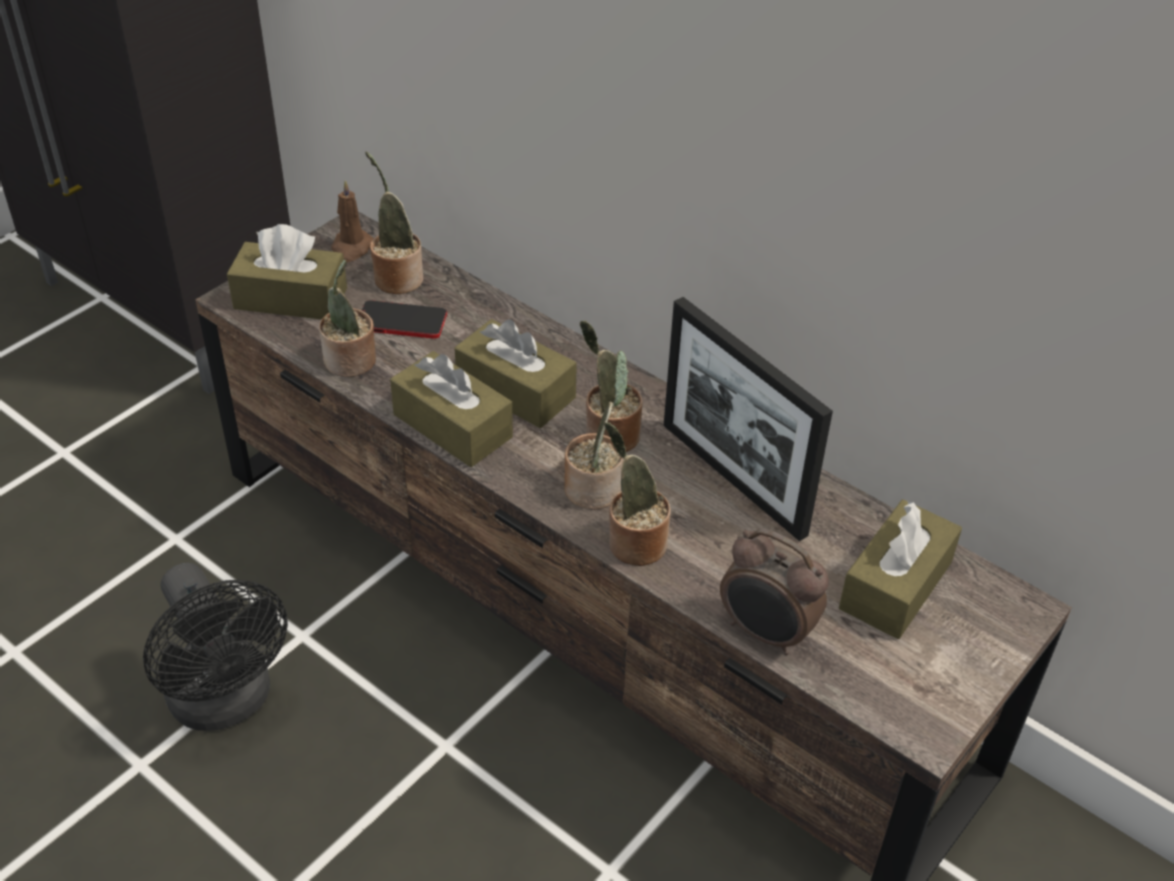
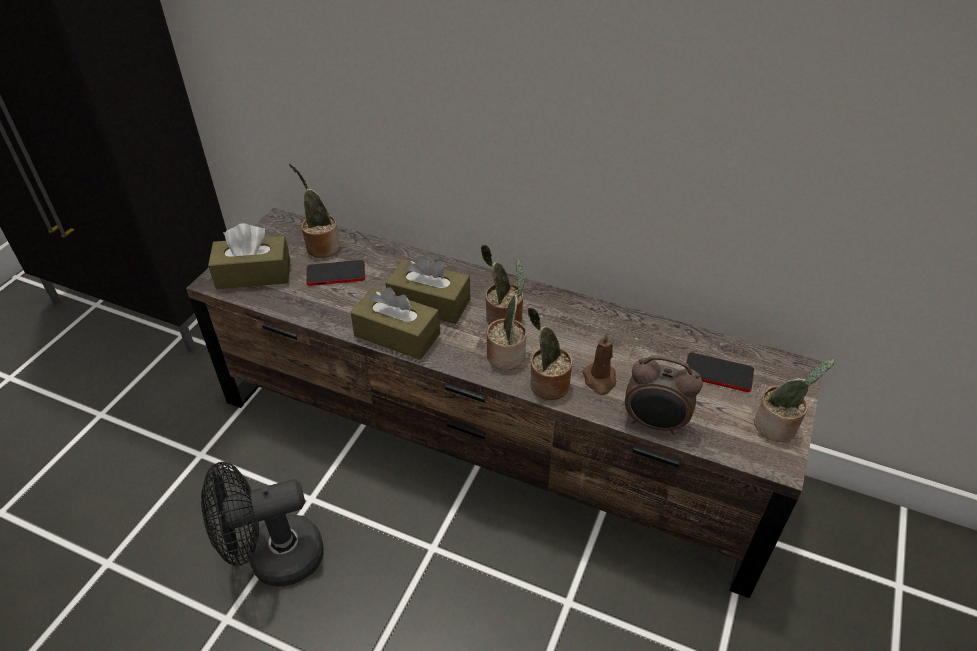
camera: 15 degrees left, 0 degrees up
black fan [143,563,288,731] -> black fan turned 120 degrees clockwise [201,462,324,587]
potted plant [319,260,376,377] -> potted plant moved to [754,358,835,442]
brown candle [331,180,374,262] -> brown candle moved to [582,332,616,395]
picture frame [663,297,833,541] -> none
brown tissue box [839,499,962,639] -> phone [685,353,754,392]

